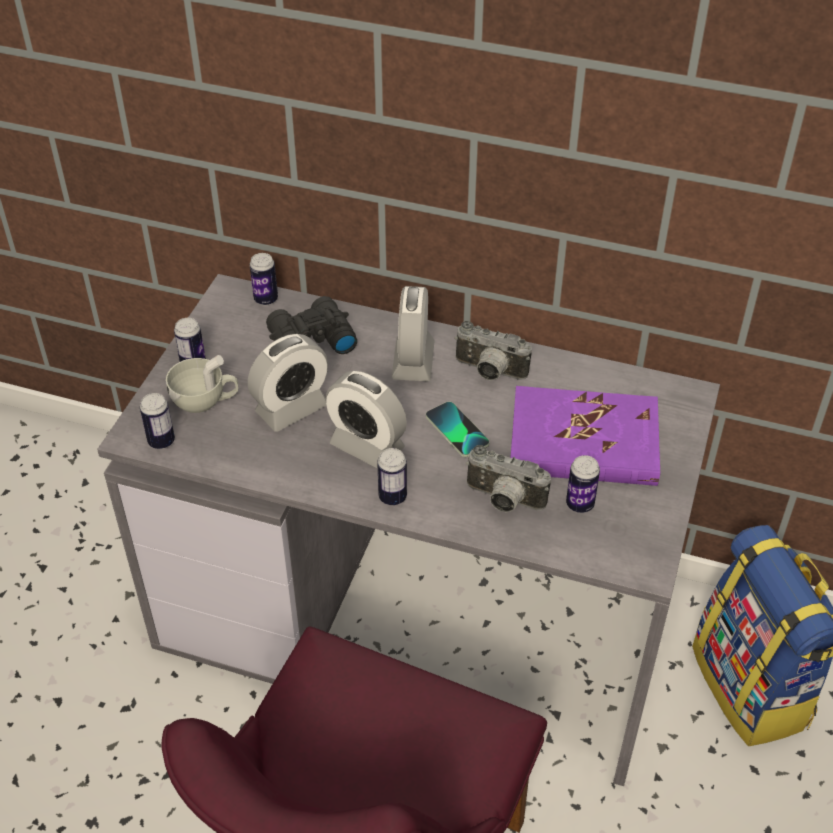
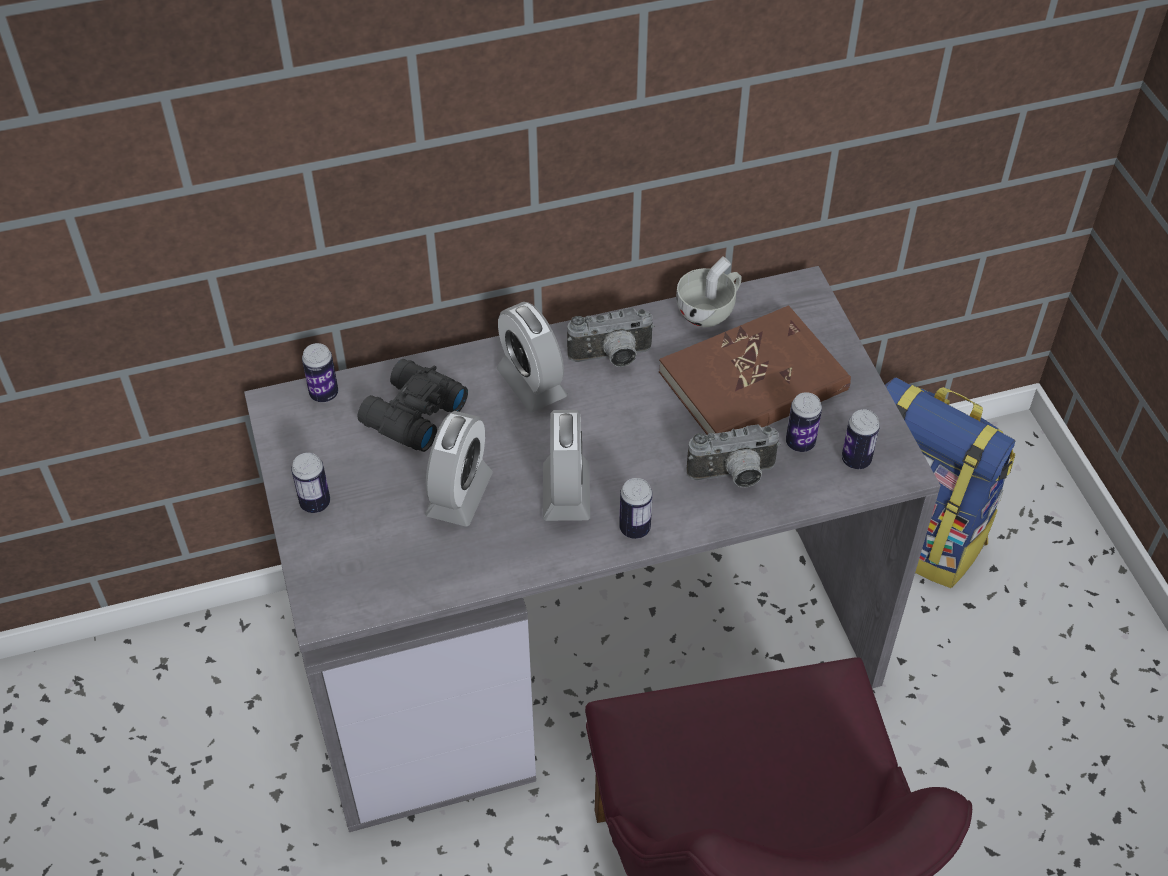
camera: 35 degrees left, 5 degrees up
can [140,393,175,449] -> can moved to [842,409,880,469]
white cup [166,355,238,413] -> white cup moved to [676,256,742,327]
alarm clock [325,371,407,468] -> alarm clock turned 90 degrees counterclockwise [543,410,590,521]
phone [426,402,489,457] -> none
purple book [510,386,660,486] -> brown book [659,305,851,435]

